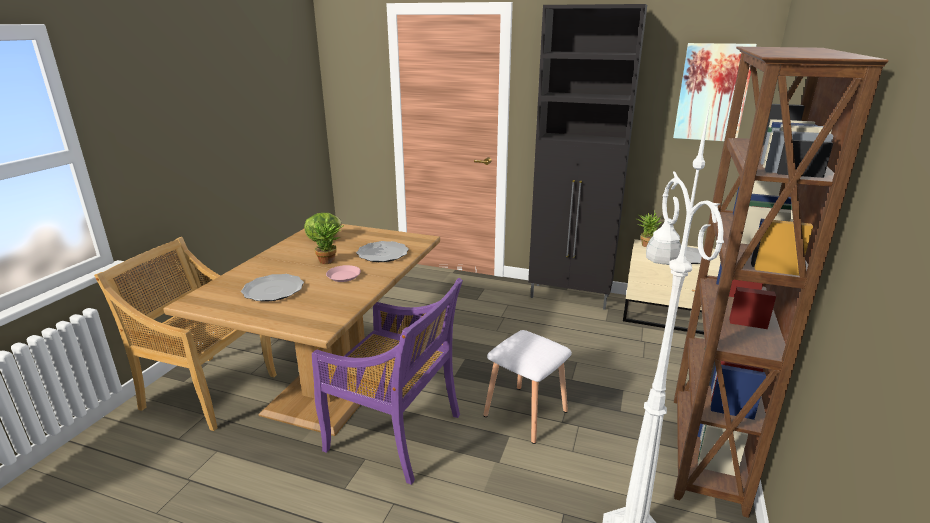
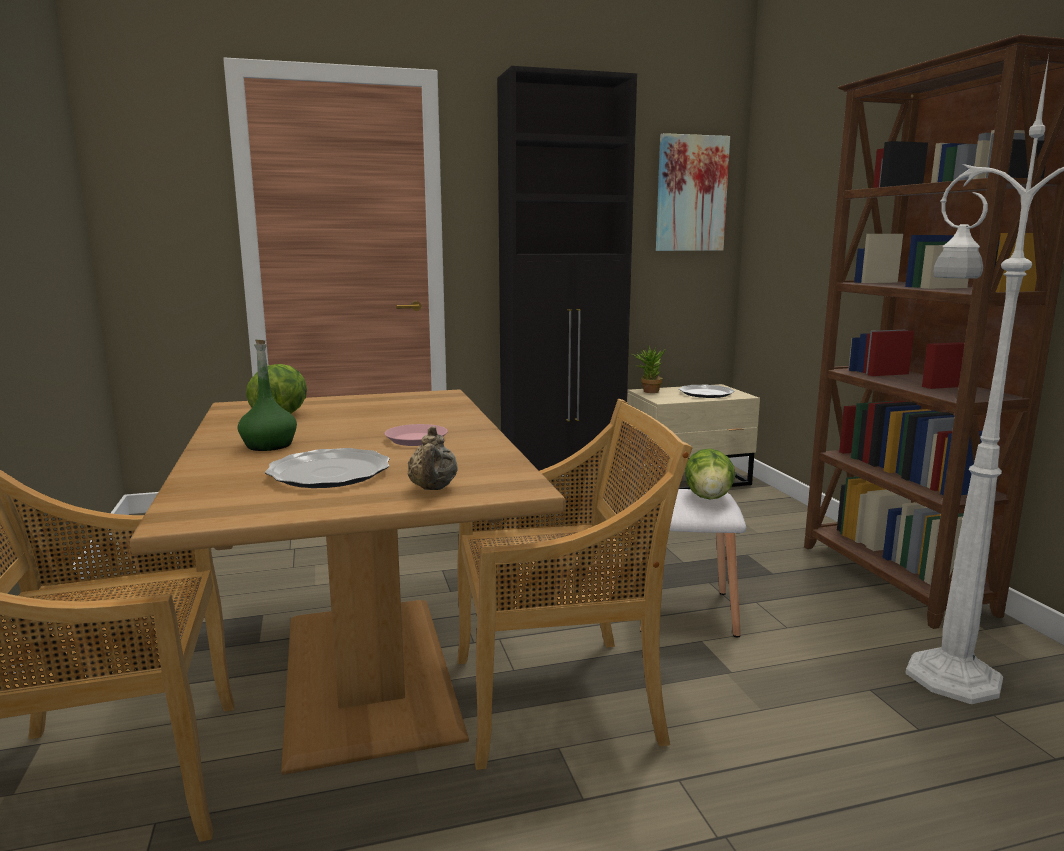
camera: 35 degrees left, 10 degrees down
potted plant [309,217,344,264] -> none
purple chair [312,278,463,485] -> beige chair [457,399,693,770]
plate [356,241,409,262] -> none
none -> green bottle [238,340,297,451]
none -> beige teapot [408,426,458,490]
none -> lettuce [685,449,735,499]

